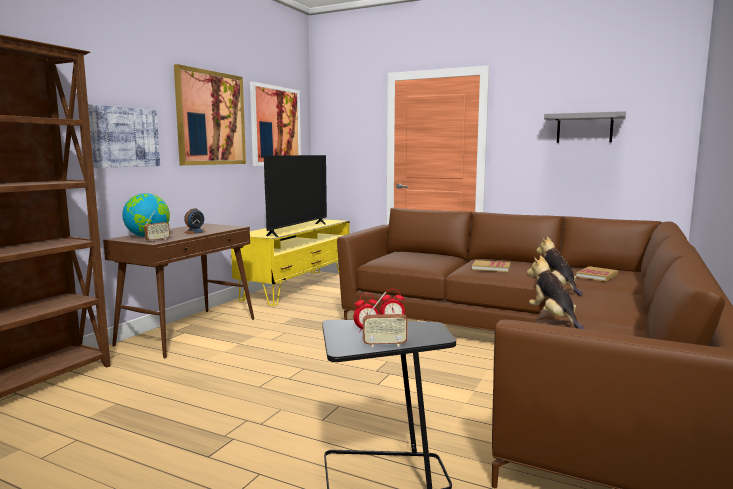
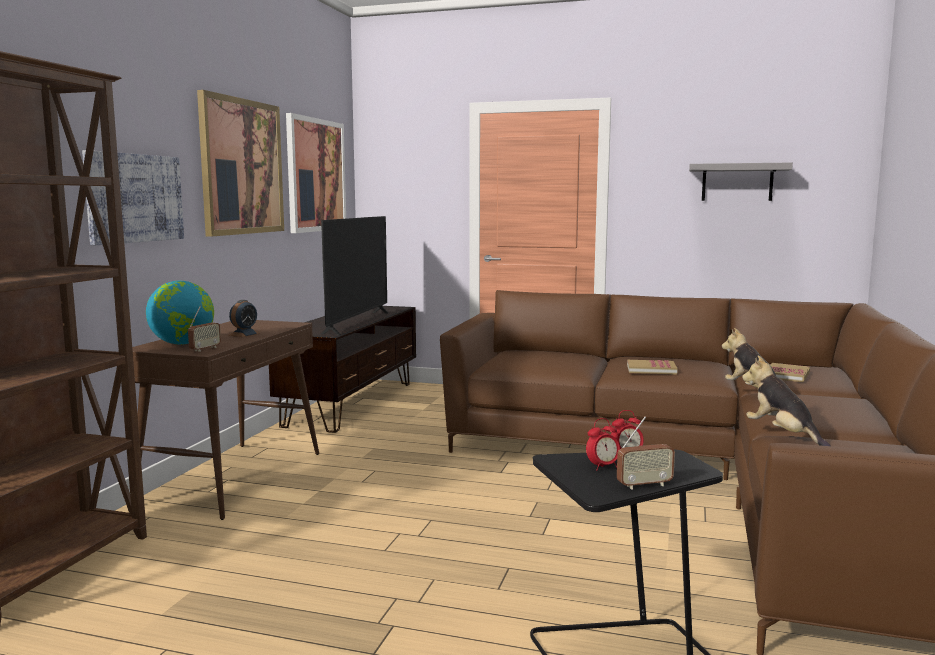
camera: 10 degrees left, 0 degrees up
yellow tv stand [231,219,350,306] -> brown tv stand [269,306,416,433]

